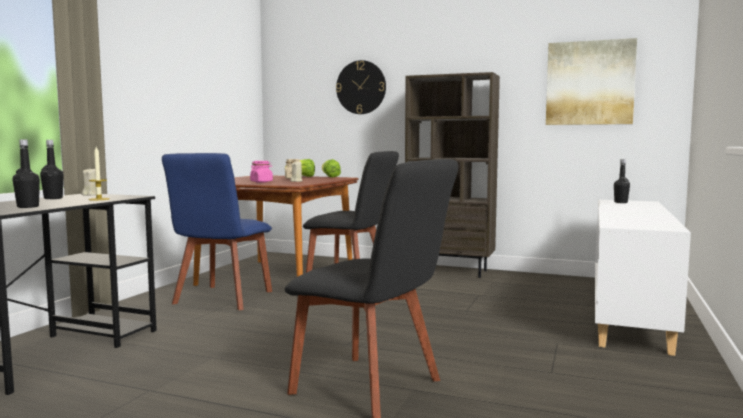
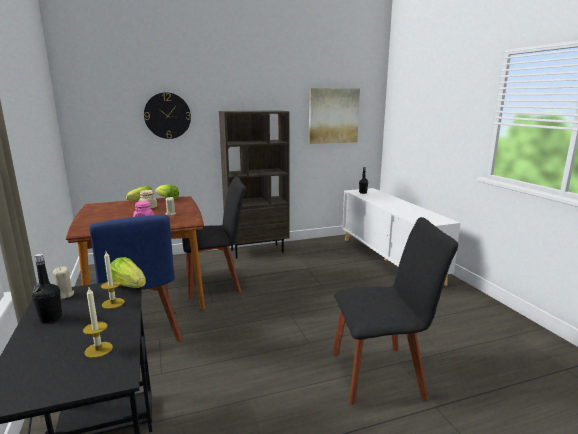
camera: 40 degrees left, 10 degrees up
black bottle [13,139,40,208] -> candle [83,288,113,358]
none -> lettuce [110,257,146,288]

